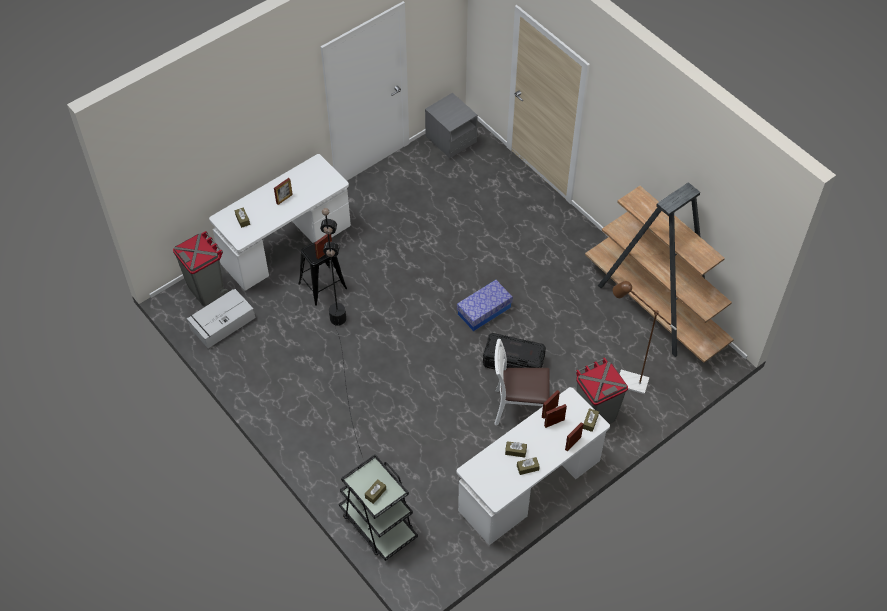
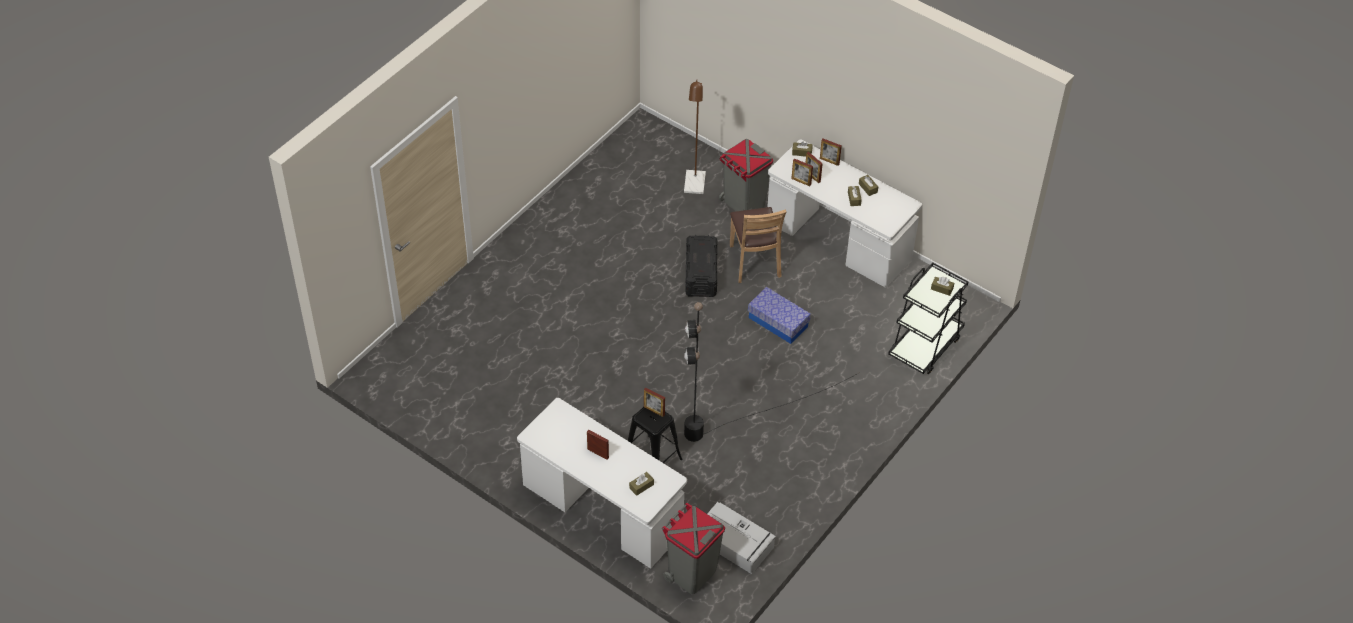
camera: 105 degrees left, 5 degrees down
grey nightstand [425,93,478,158] -> none
storage box [457,280,513,331] -> storage box moved to [748,287,811,344]
white chair [495,339,550,425] -> brown chair [730,207,786,283]
brown bookcase [585,182,734,363] -> none

